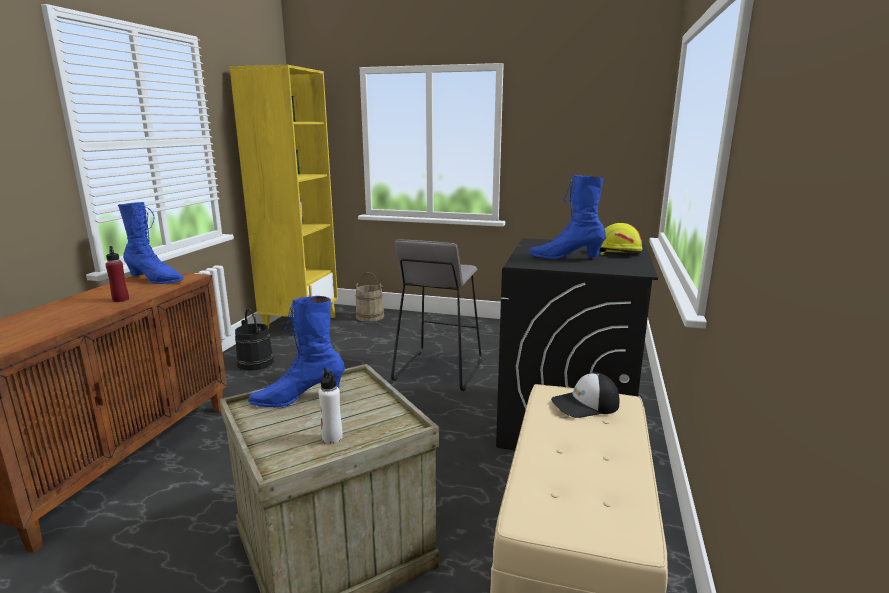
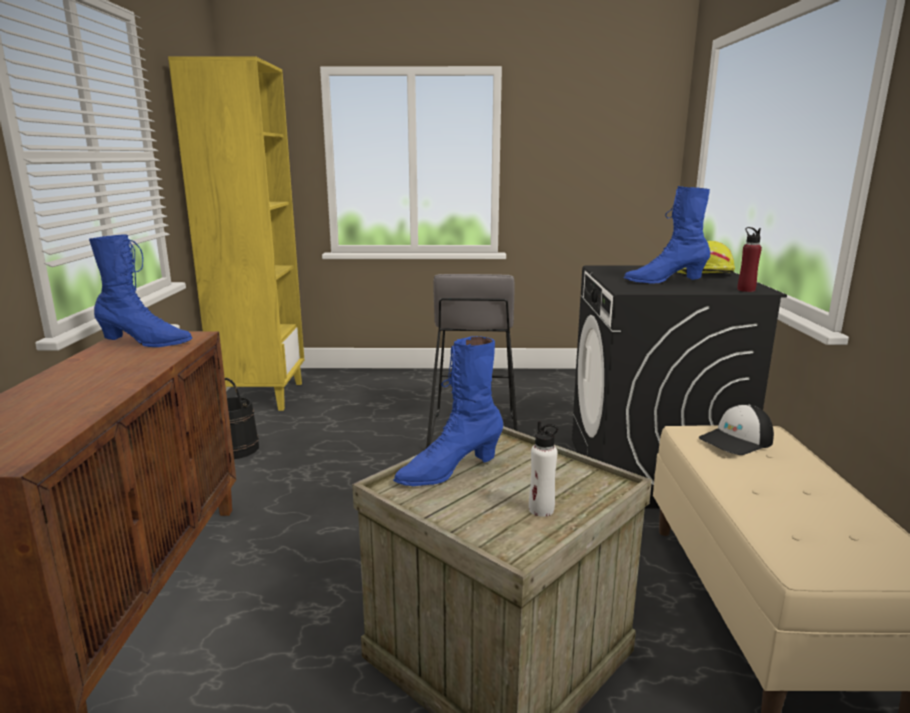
camera: 15 degrees left, 0 degrees up
red bottle [105,246,129,302] -> red bottle moved to [737,227,762,292]
beige bucket [354,272,384,322] -> none

